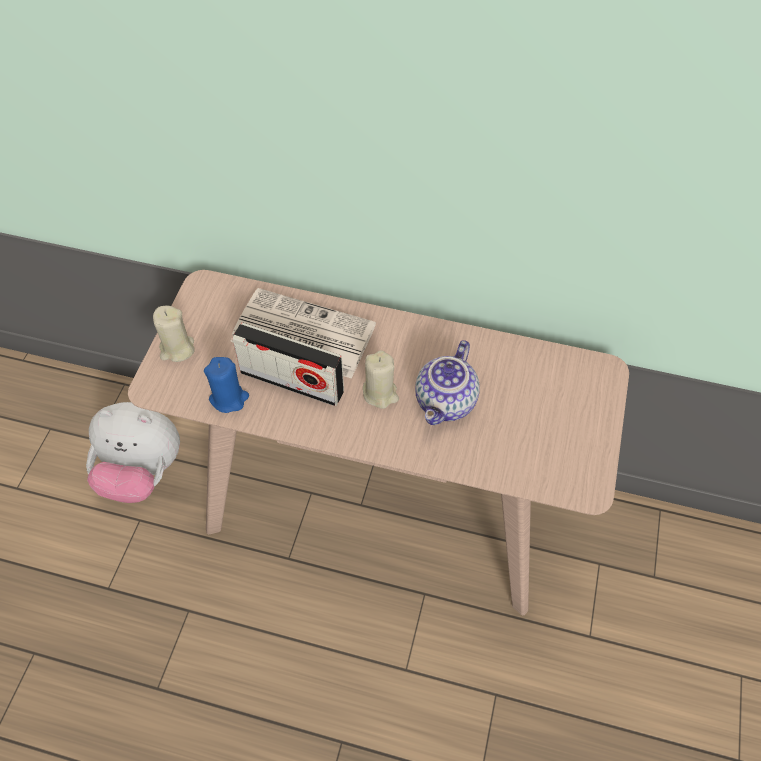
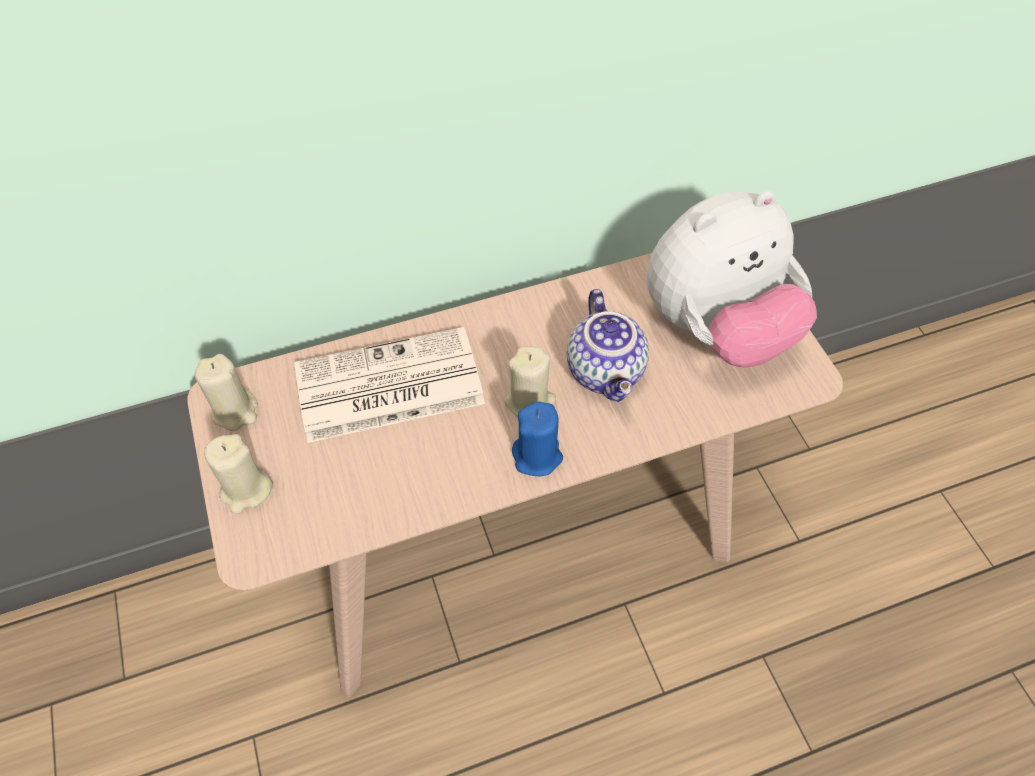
camera: 35 degrees left, 0 degrees up
plush toy [86,402,180,503] -> plush toy moved to [647,191,817,367]
blue candle [204,357,249,413] -> blue candle moved to [512,401,563,476]
radio [232,323,344,406] -> none
none -> beige candle [195,354,257,431]

